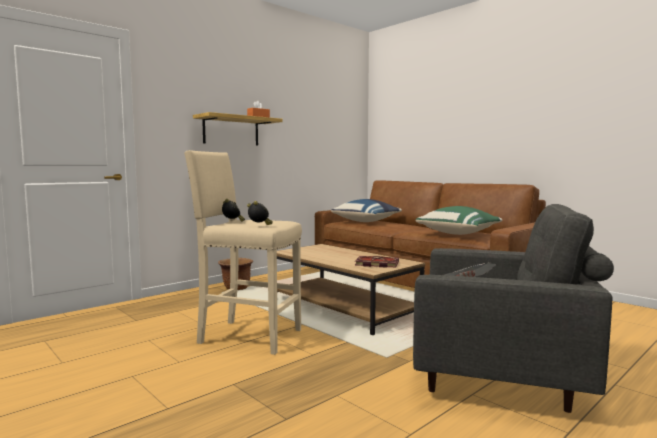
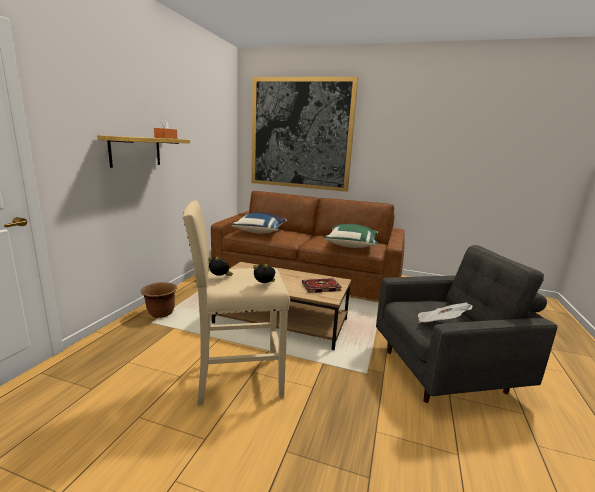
camera: 30 degrees left, 10 degrees up
none -> picture [251,77,358,192]

